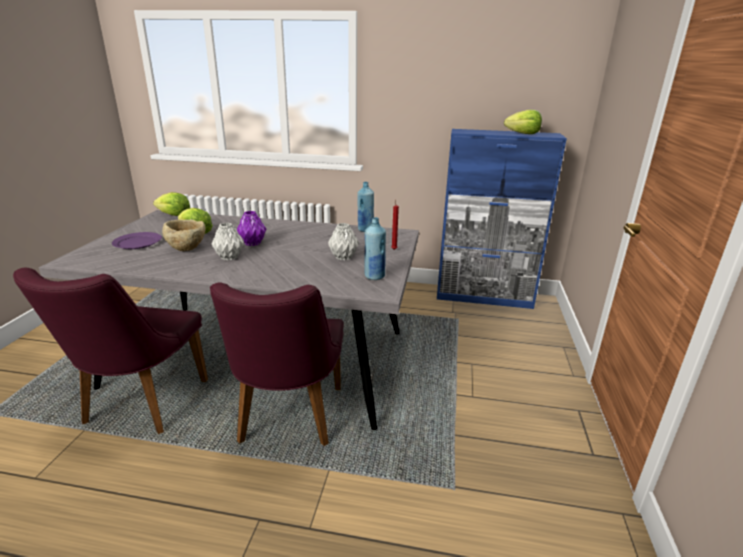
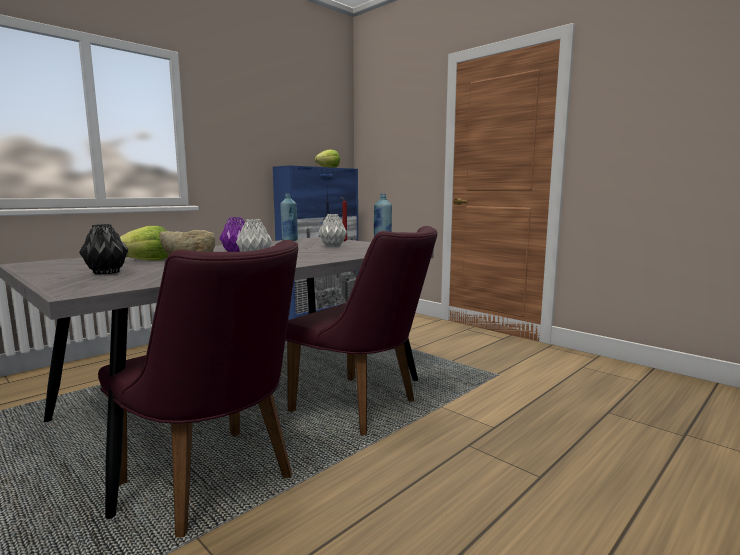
camera: 55 degrees left, 15 degrees down
purple plate [112,232,162,249] -> black vase [79,224,128,275]
lettuce [153,192,190,216] -> none

